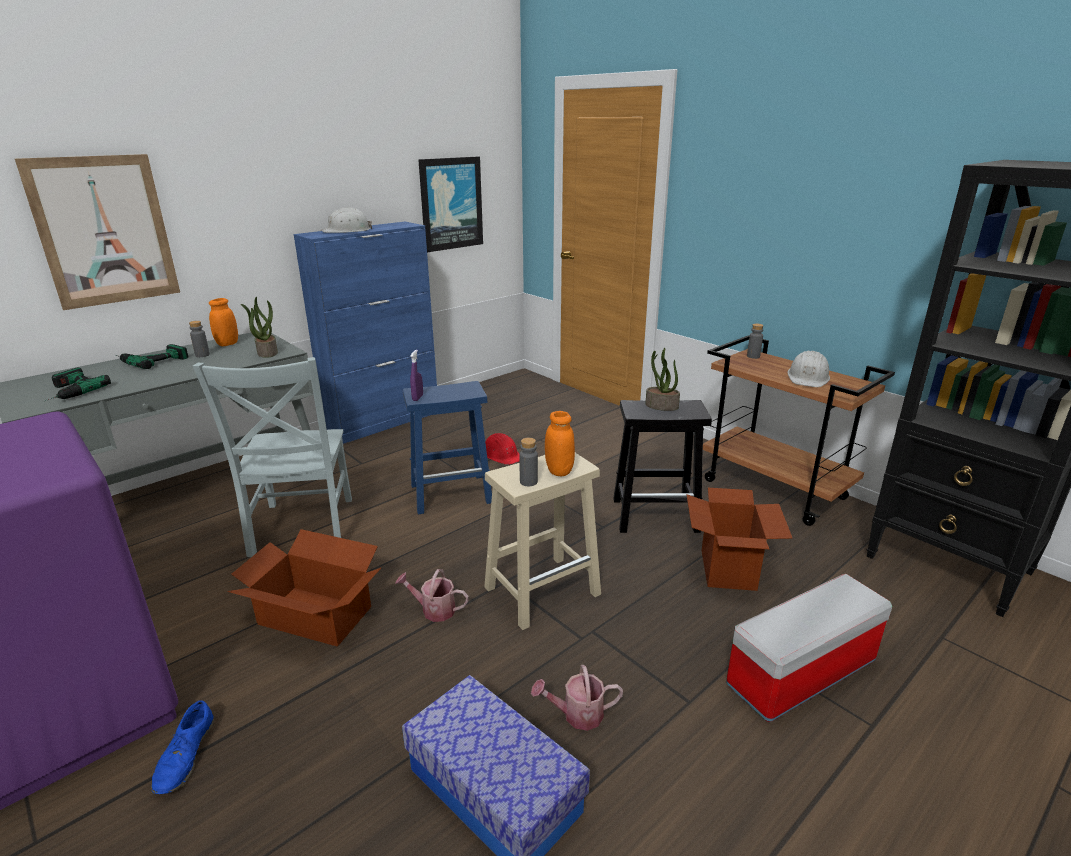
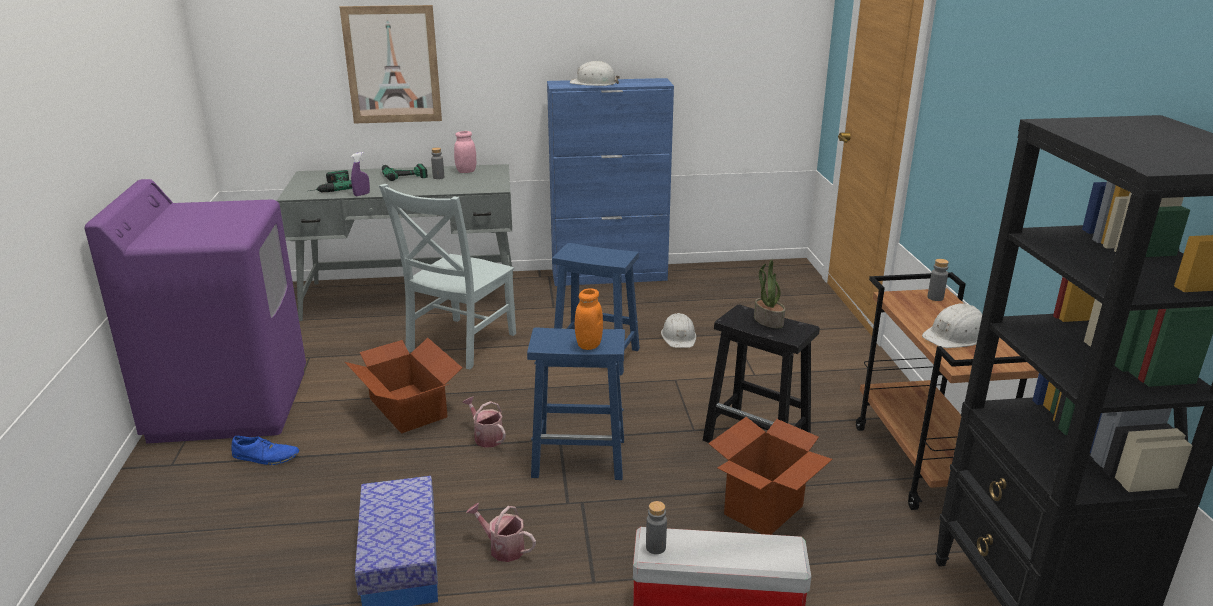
camera: 35 degrees right, 0 degrees up
blue shoe [151,700,214,794] -> blue shoe turned 120 degrees counterclockwise [231,436,299,465]
orange jar [209,298,238,346] -> pink jar [454,131,476,173]
potted plant [241,297,278,358] -> none
purple spray bottle [410,349,423,401] -> purple spray bottle moved to [351,152,370,196]
picture [418,156,483,252] -> none
beige stool [484,453,601,630] -> blue stool [527,328,625,480]
red hard hat [485,433,519,465] -> white hard hat [661,313,696,348]
grey bottle [519,438,538,487] -> grey bottle moved to [646,501,667,554]

